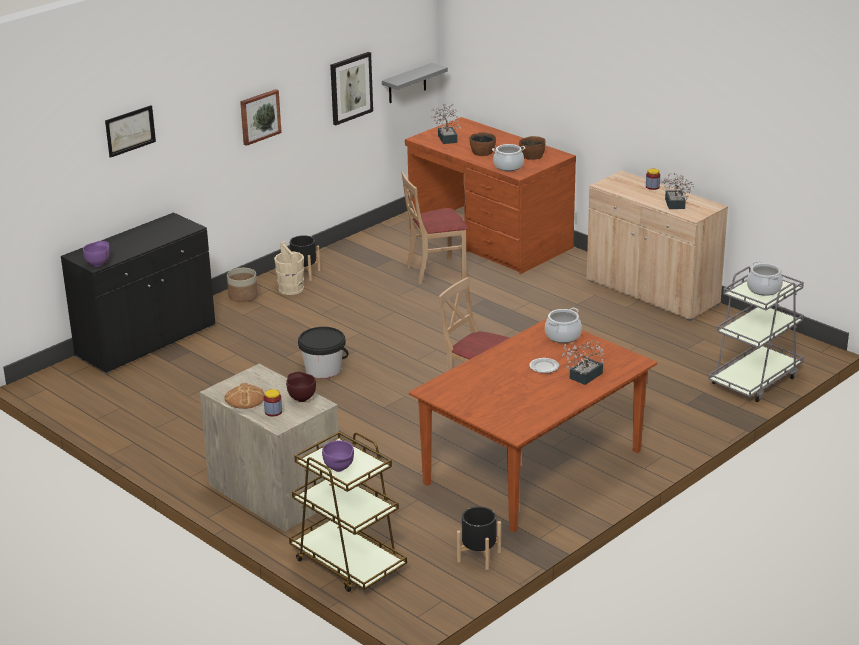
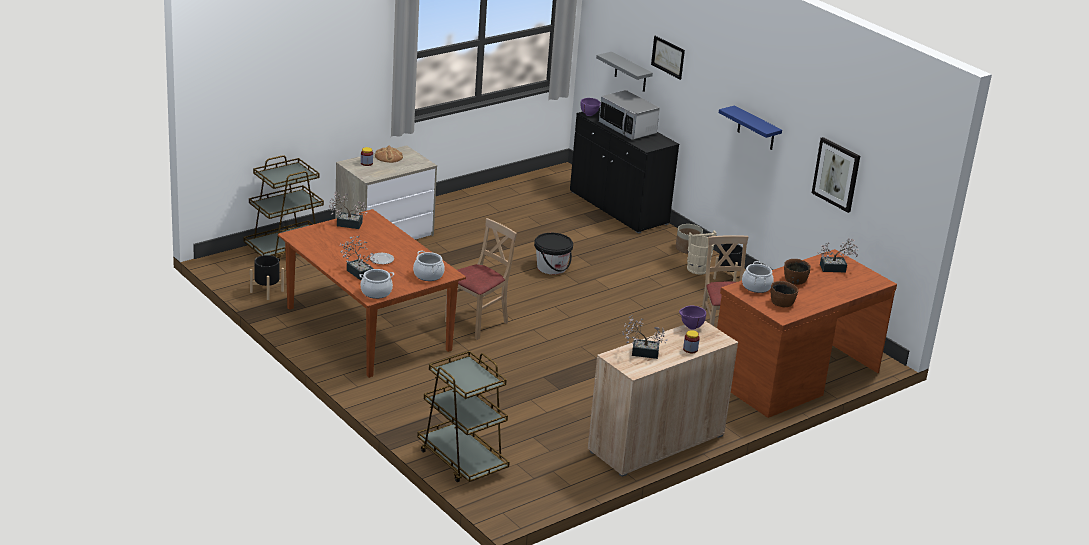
camera: 95 degrees right, 0 degrees up
picture [240,89,282,146] -> blue shelf [719,105,782,150]
brown bowl [286,372,316,402] -> none
purple bowl [322,440,354,472] -> purple bowl moved to [679,306,706,330]
grey shelf [382,63,448,103] -> grey shelf moved to [596,52,653,92]
grey cart [708,267,804,402] -> brown cart [417,351,510,482]
cooking pot [747,261,783,296] -> cooking pot moved to [359,269,394,299]
none -> potted plant [329,190,368,229]
none -> microwave [599,90,660,140]

